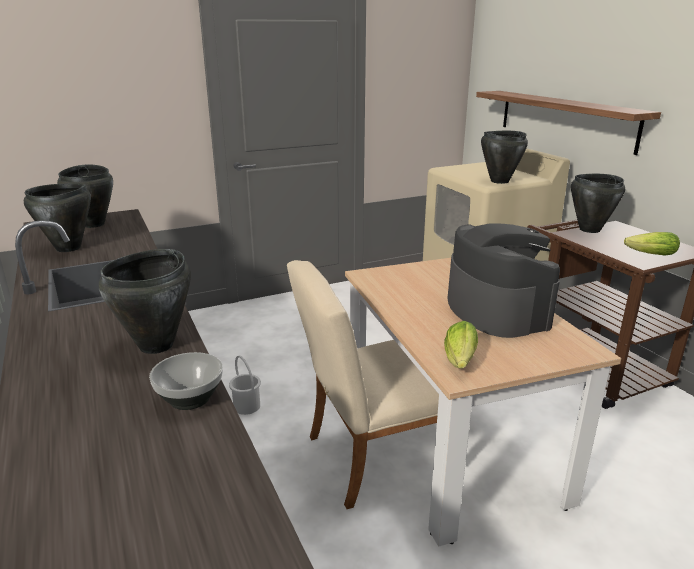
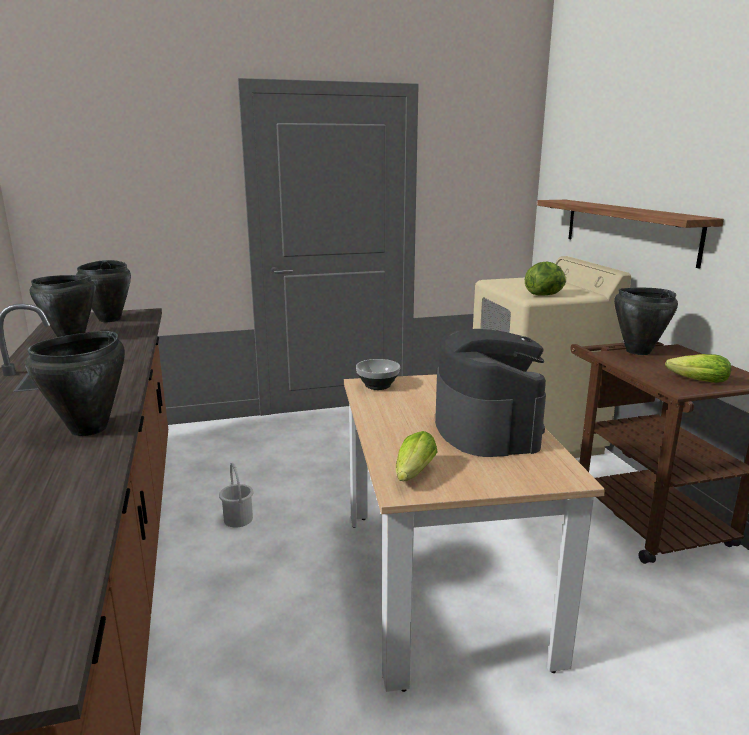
camera: 10 degrees right, 5 degrees down
bowl [149,352,223,410] -> bowl moved to [356,359,400,390]
beige chair [287,260,439,509] -> none
black cooking pot [481,131,528,184] -> lettuce [525,261,566,296]

